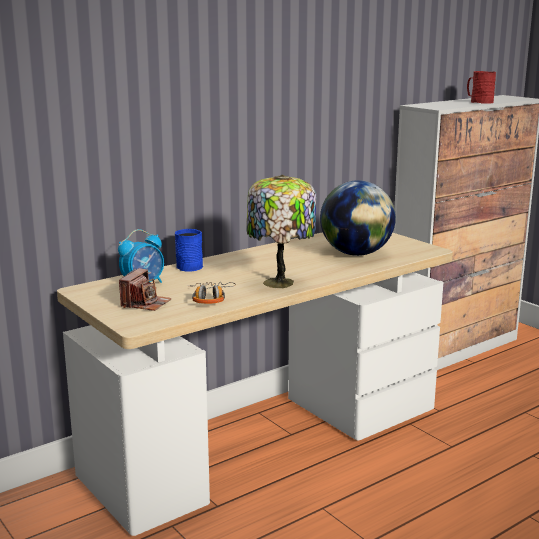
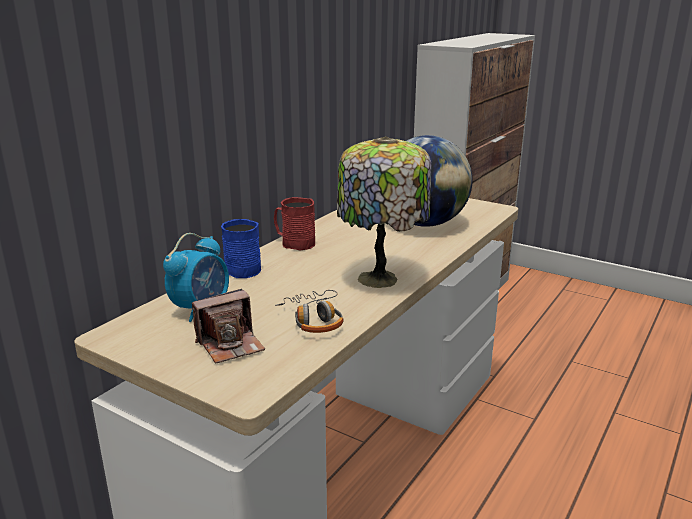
camera: 20 degrees left, 5 degrees up
camera [119,268,172,311] -> camera turned 60 degrees clockwise [192,289,265,364]
red mug [467,71,496,104] -> red mug moved to [274,197,315,250]

